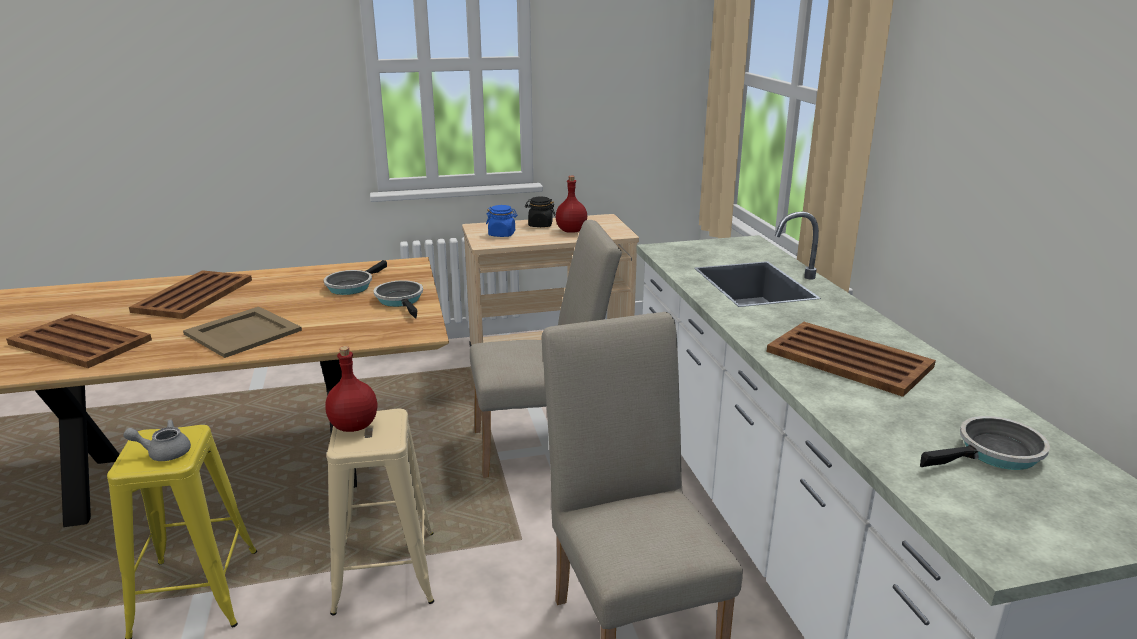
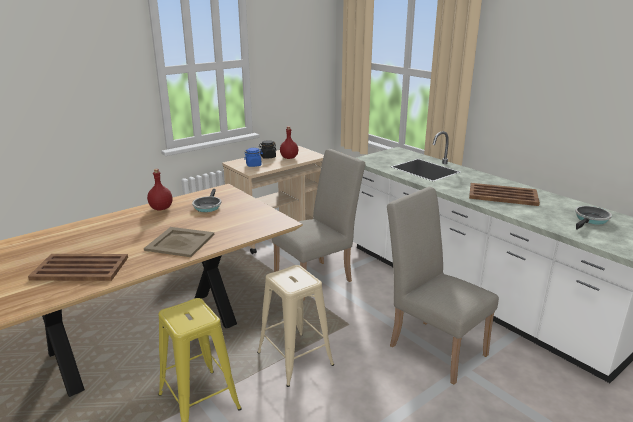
camera: 25 degrees left, 0 degrees up
grey teapot [123,420,191,461] -> none
brown tray [129,270,252,319] -> none
red bottle [325,346,377,432] -> red bottle moved to [147,169,173,211]
frying pan [374,280,423,319] -> none

